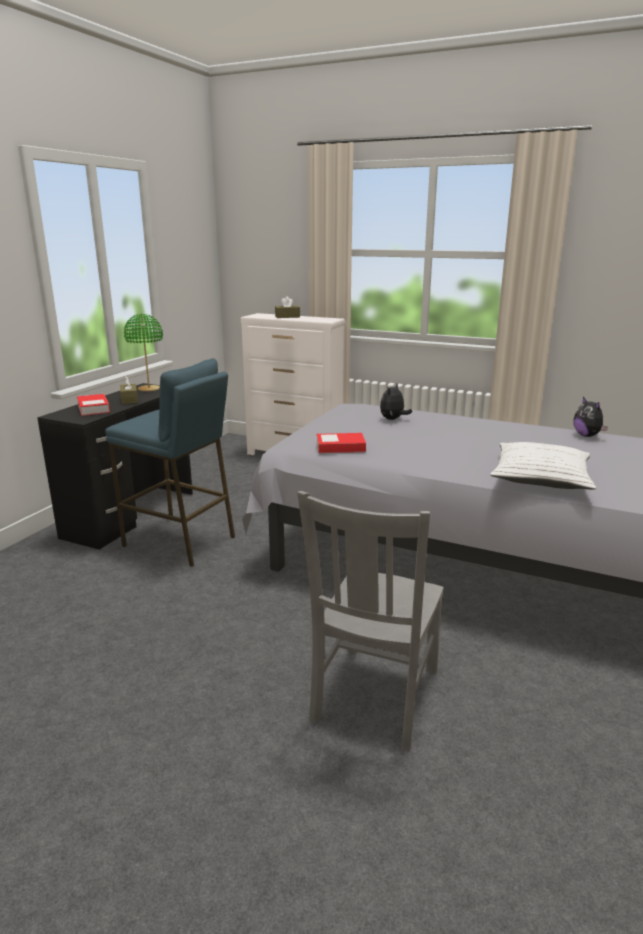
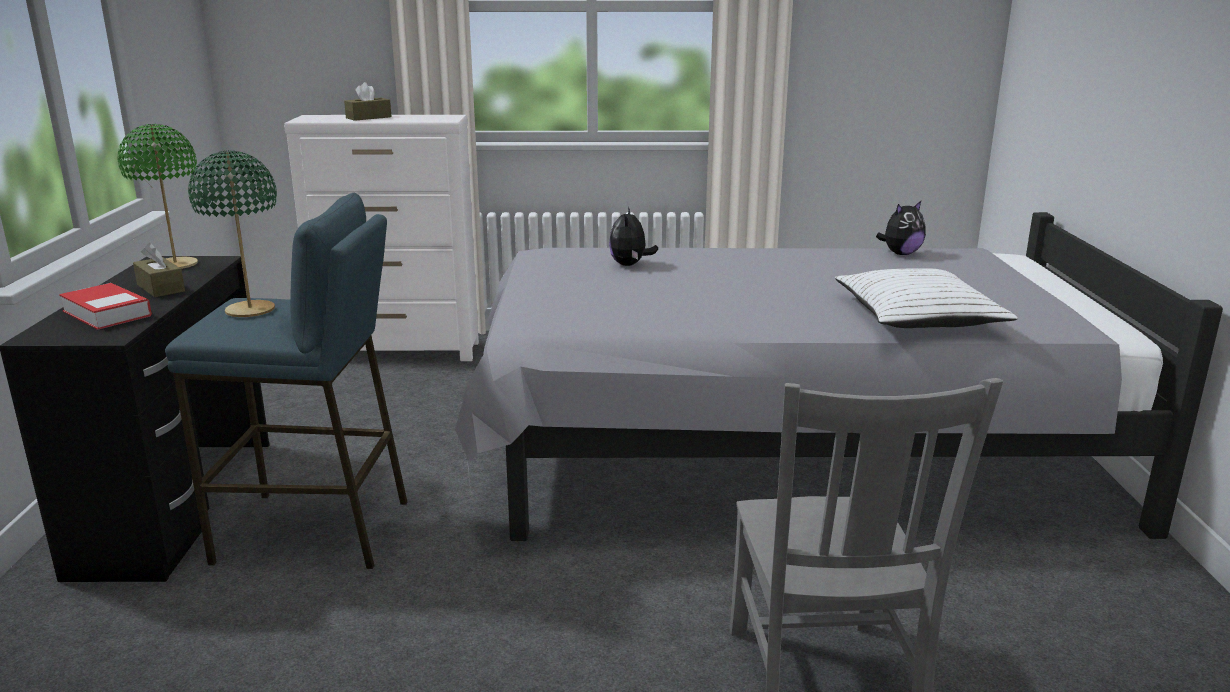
camera: 25 degrees left, 0 degrees up
book [317,433,366,453] -> none
plush toy [573,397,608,437] -> plush toy turned 75 degrees counterclockwise [876,200,926,255]
none -> green table lamp [188,151,277,317]

